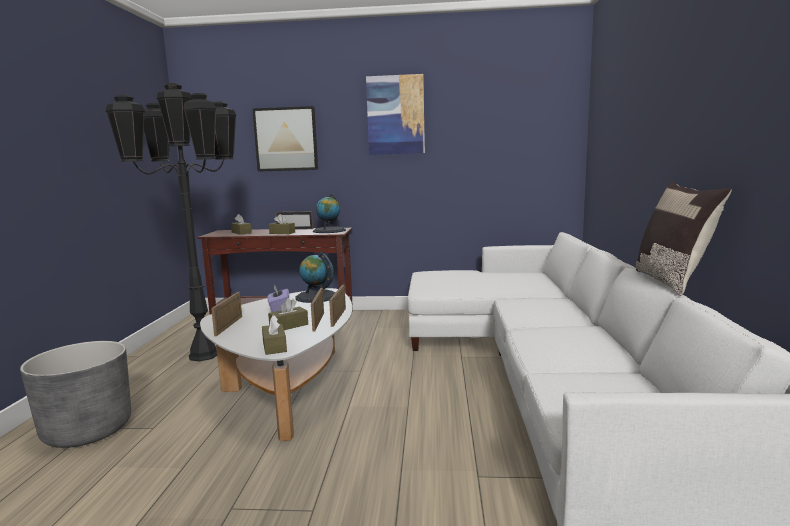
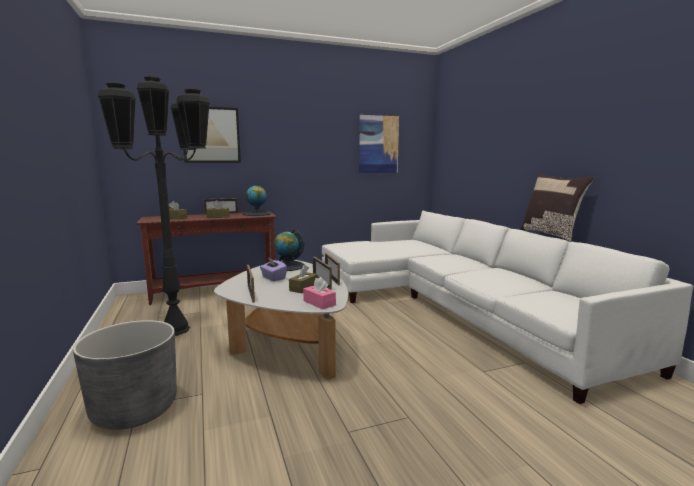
camera: 25 degrees left, 0 degrees up
brown tissue box [262,315,287,355] -> pink tissue box [303,277,336,309]
picture [366,74,425,155] -> picture moved to [359,115,399,173]

